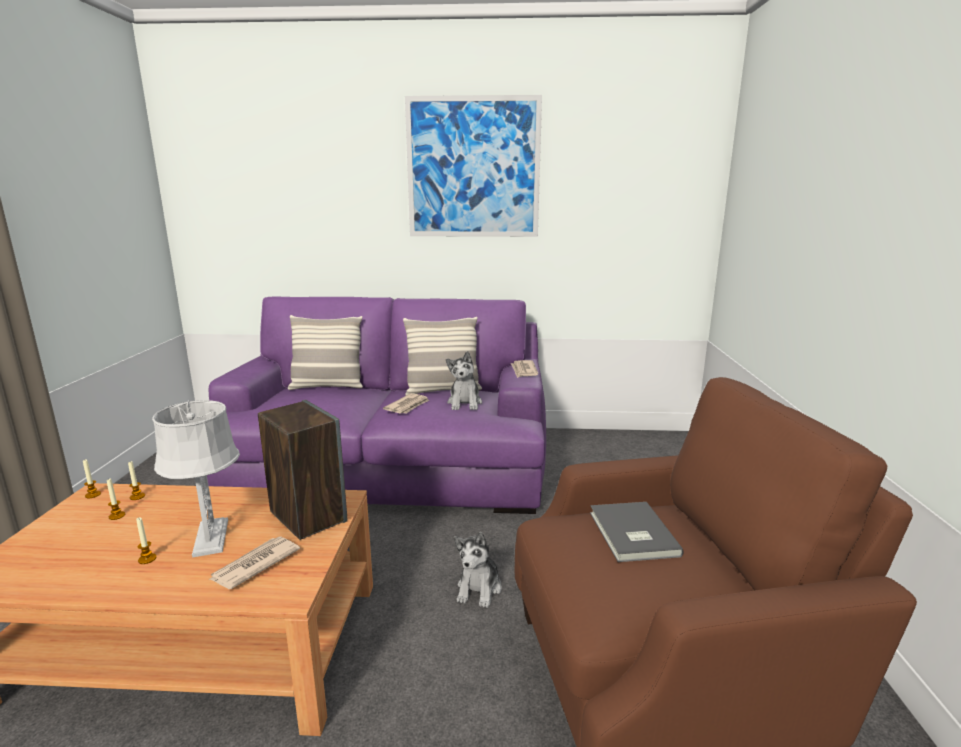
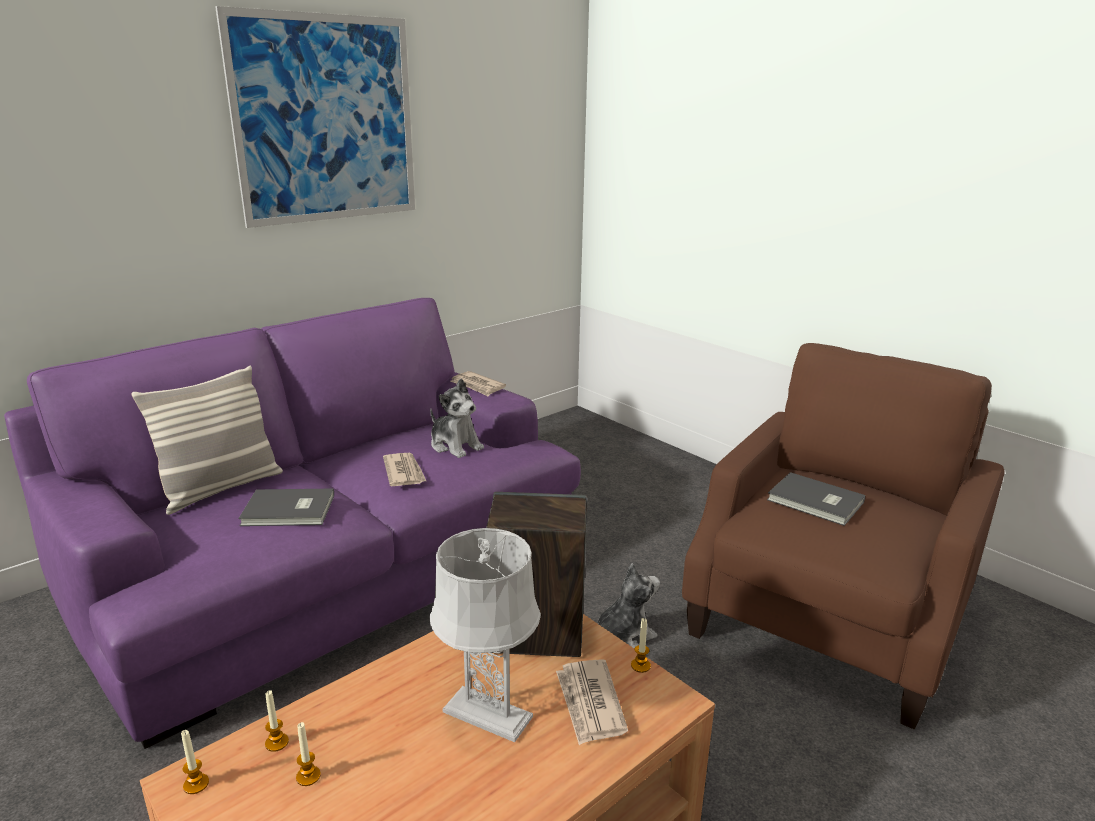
camera: 45 degrees left, 5 degrees up
candle [136,517,157,564] -> candle moved to [631,618,651,673]
pillow [403,317,482,395] -> none
plush toy [454,532,502,608] -> plush toy turned 90 degrees counterclockwise [597,563,660,649]
none -> grey book [238,488,334,526]

